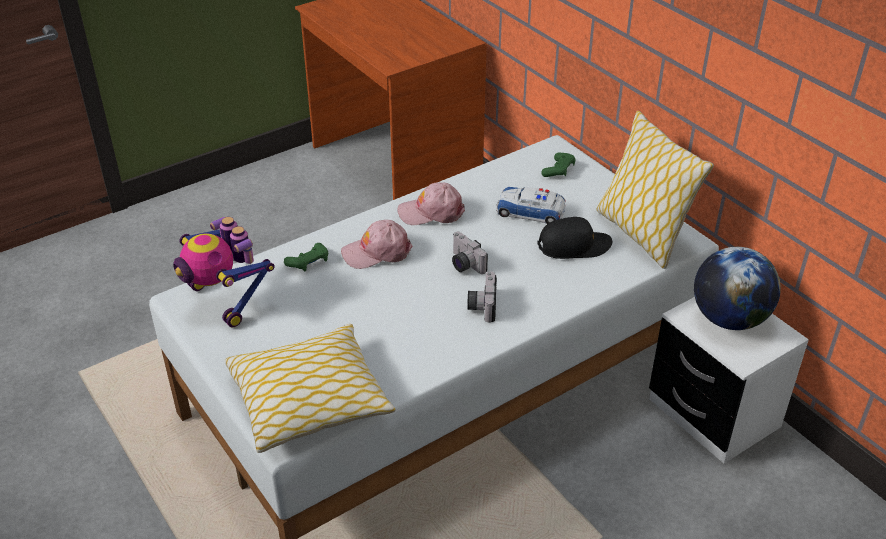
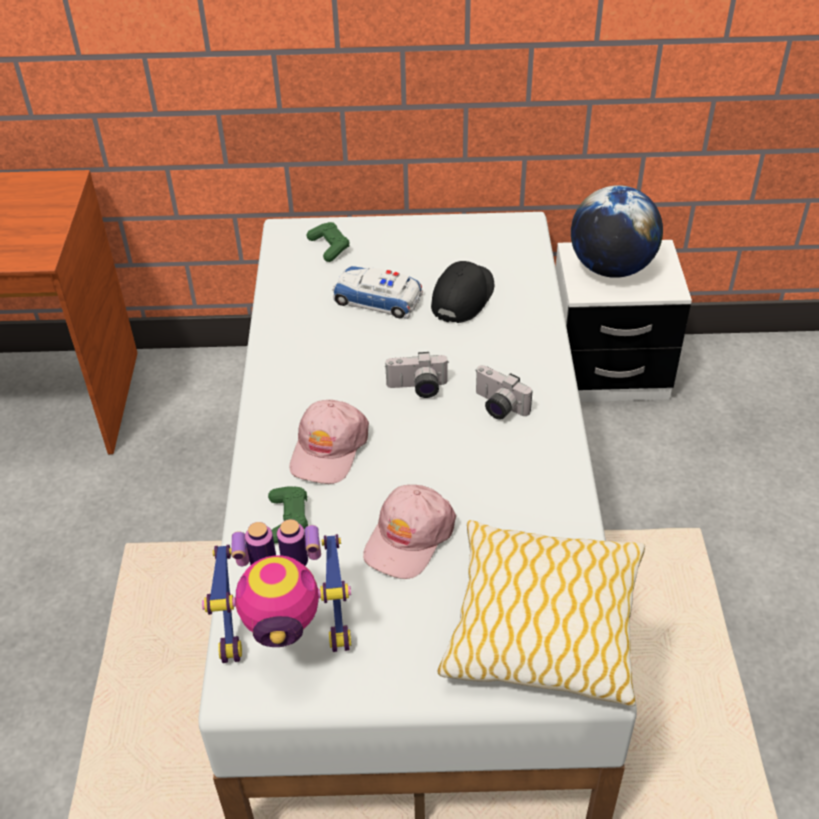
camera: 55 degrees left, 5 degrees up
pink cap [398,182,465,225] -> pink cap moved to [363,485,456,579]
toy car [496,187,566,224] -> toy car turned 60 degrees clockwise [332,266,423,319]
pillow [596,111,714,269] -> none

